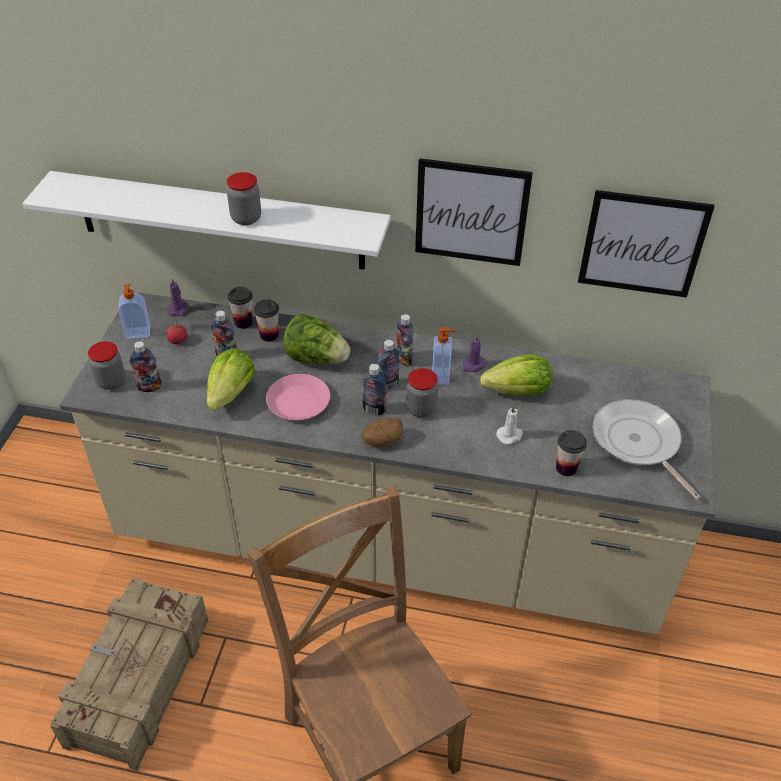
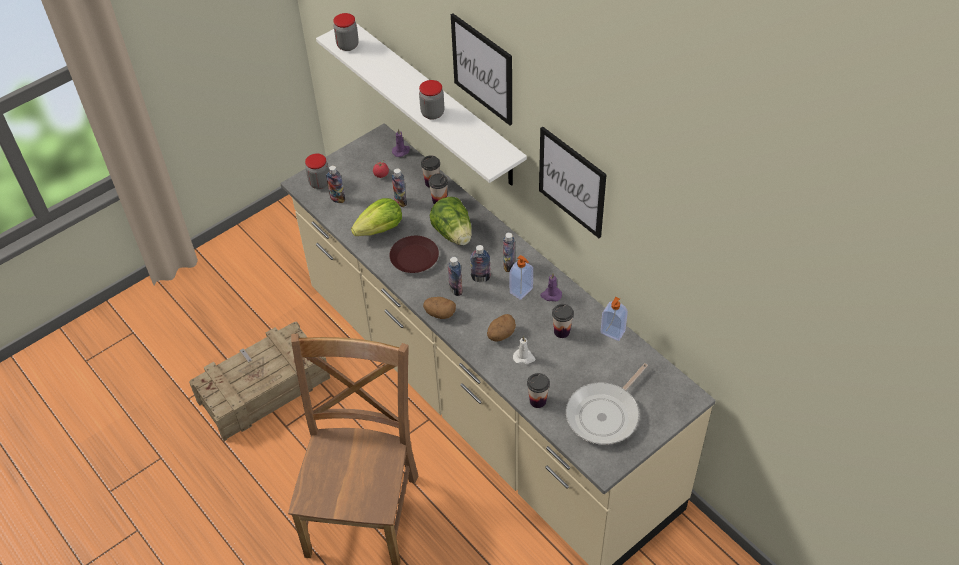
camera: 40 degrees right, 5 degrees up
soap dispenser [118,284,151,339] -> soap dispenser moved to [601,297,628,341]
pink plate [266,374,330,420] -> brown plate [389,236,439,273]
jar [406,368,438,417] -> jar moved to [333,13,359,51]
lettuce [480,354,552,396] -> cup [552,304,574,338]
picture [578,190,714,298] -> picture moved to [451,13,512,126]
frying pan [593,399,701,500] -> frying pan turned 150 degrees counterclockwise [566,363,648,445]
none -> potato [487,314,516,342]

